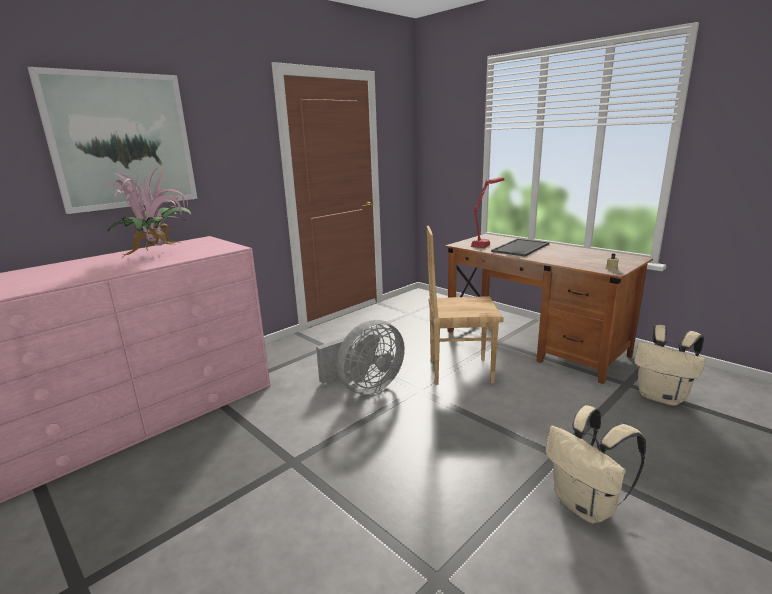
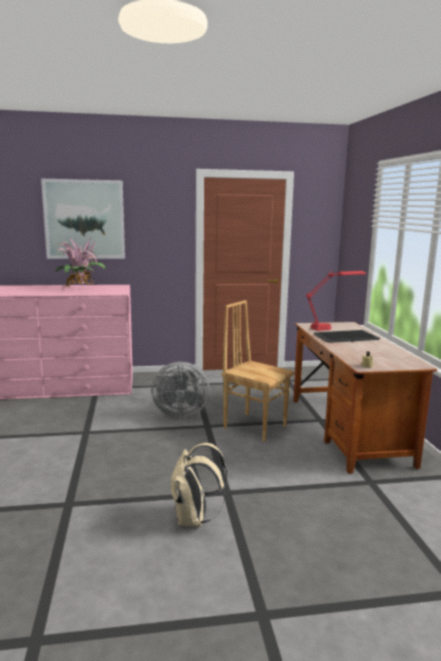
camera: 35 degrees right, 5 degrees down
beige backpack [634,325,706,406] -> none

